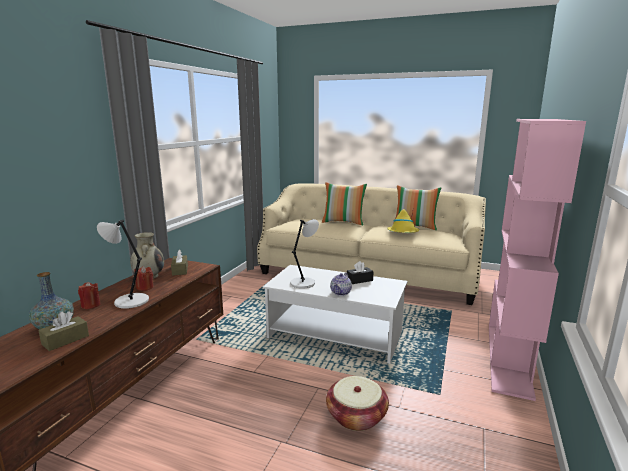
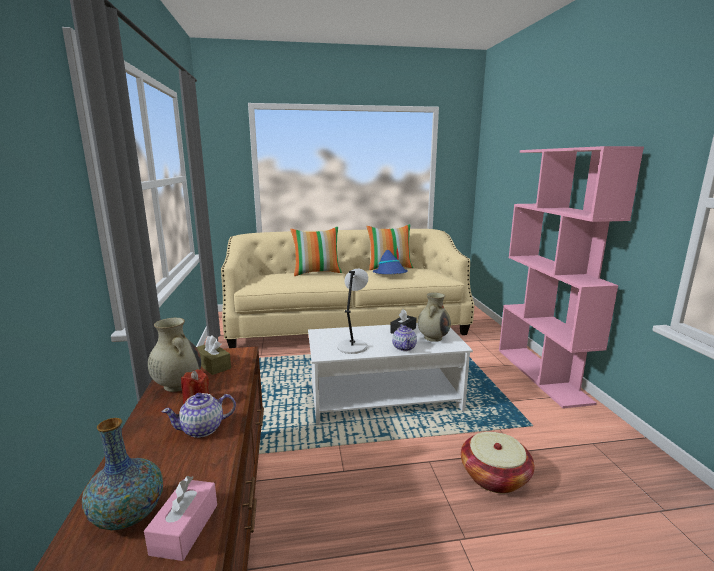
camera: 30 degrees left, 0 degrees up
brown tissue box [38,311,89,351] -> pink tissue box [144,476,217,561]
red candle [78,282,100,309] -> none
grey table lamp [97,220,149,309] -> teapot [162,393,236,438]
yellow hat [387,207,419,233] -> blue hat [373,248,408,274]
none -> beige vase [418,292,451,342]

